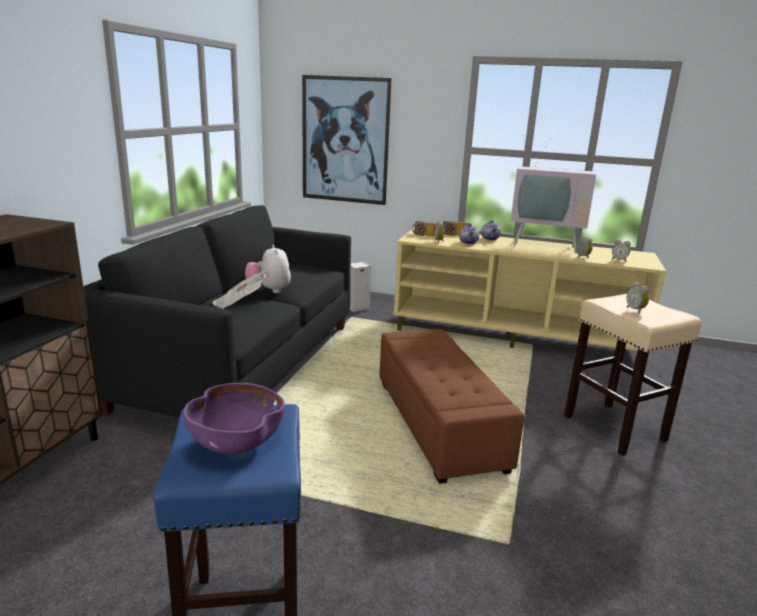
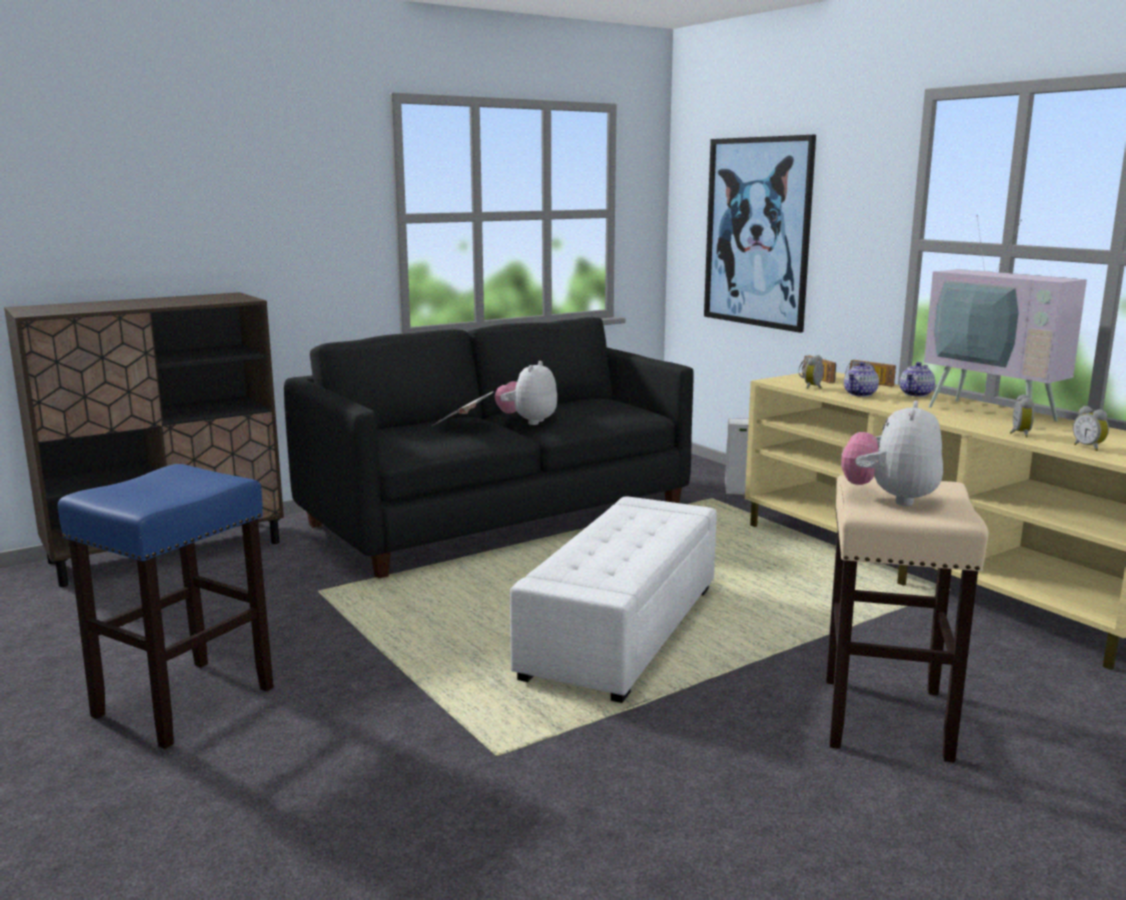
camera: 40 degrees right, 5 degrees down
purple bowl [183,383,285,454] -> none
brown ottoman [379,329,524,484] -> white ottoman [510,497,717,703]
alarm clock [627,282,649,314] -> plush toy [841,400,943,506]

